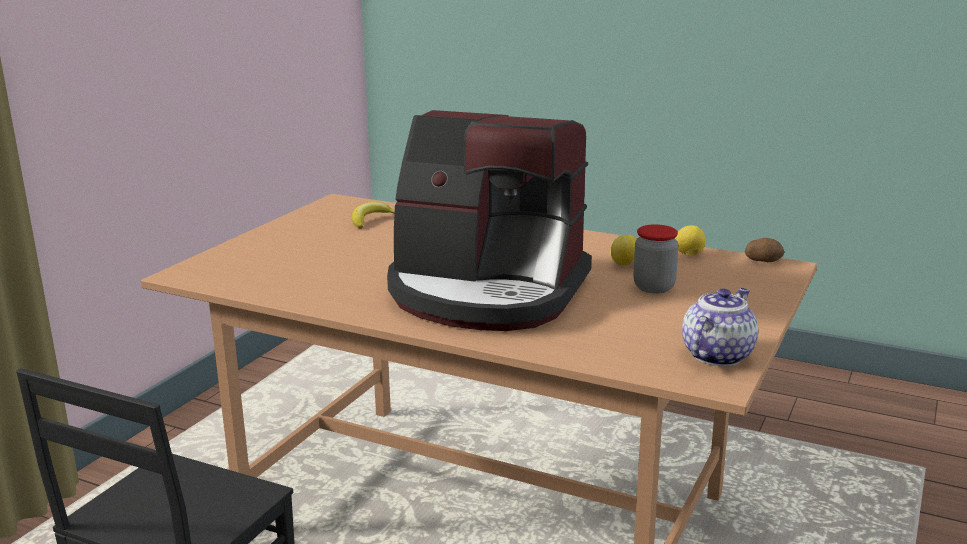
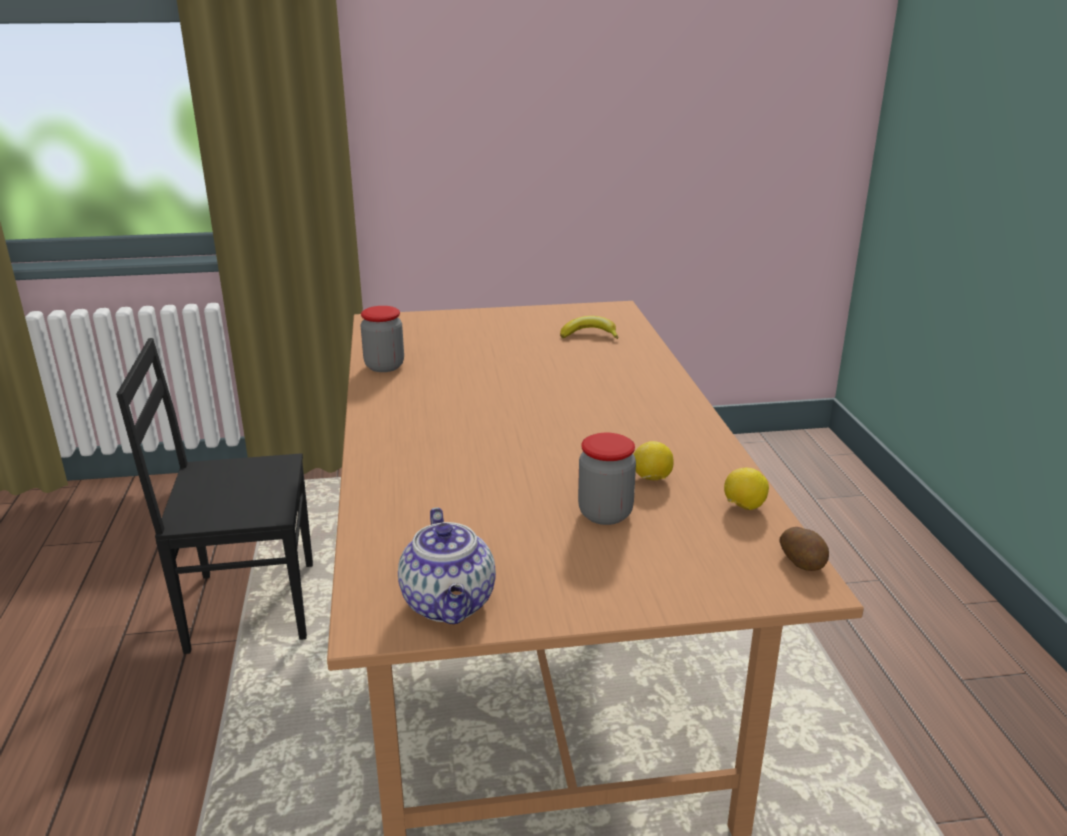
camera: 55 degrees right, 5 degrees up
coffee machine [387,110,592,331] -> none
teapot [682,288,758,366] -> teapot turned 75 degrees clockwise [398,507,496,624]
none -> jar [360,306,404,372]

